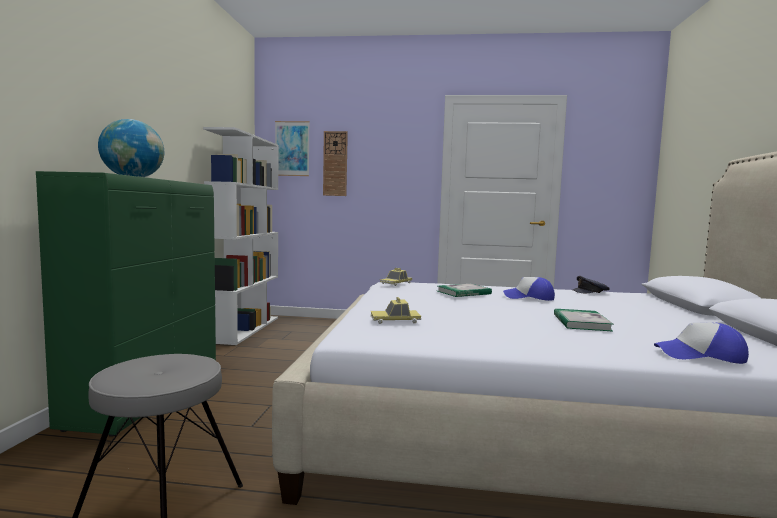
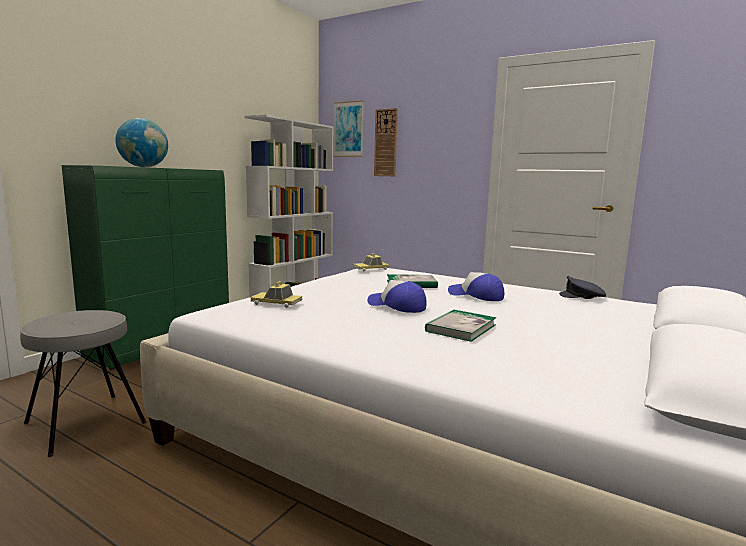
camera: 25 degrees right, 5 degrees up
cap [654,322,749,364] -> cap moved to [367,280,427,313]

